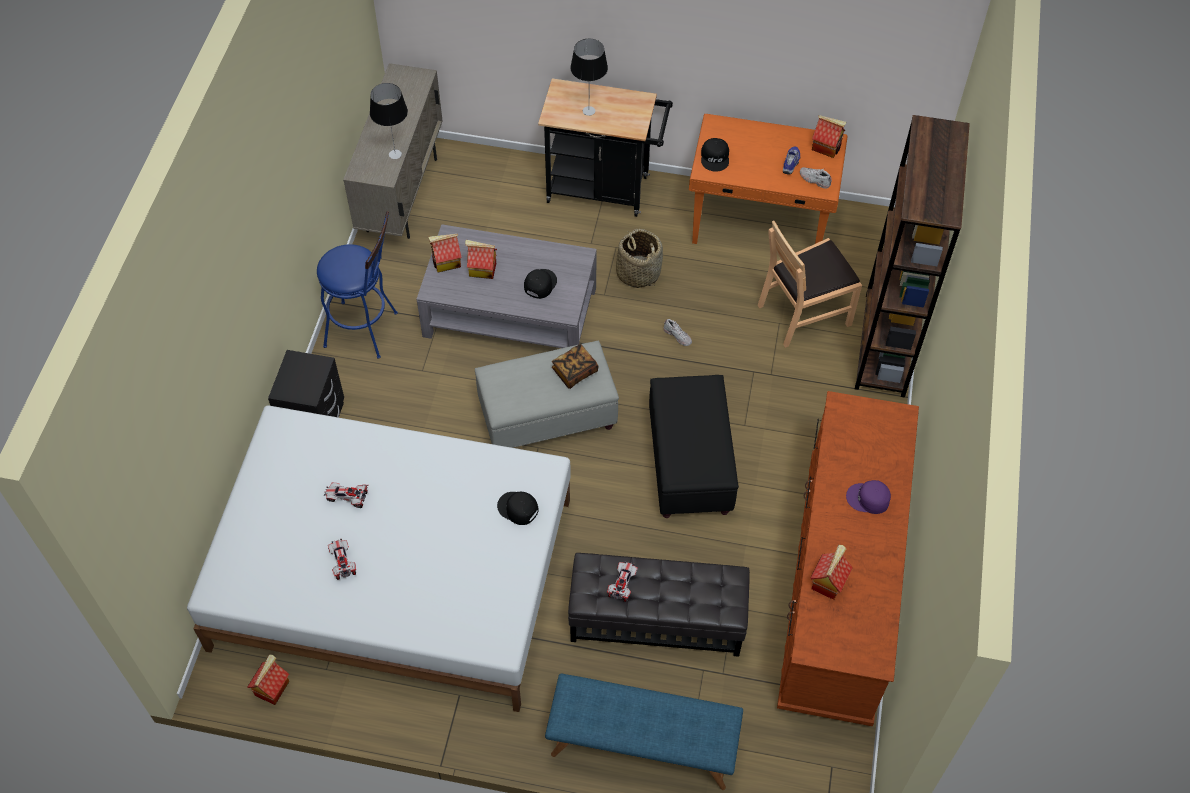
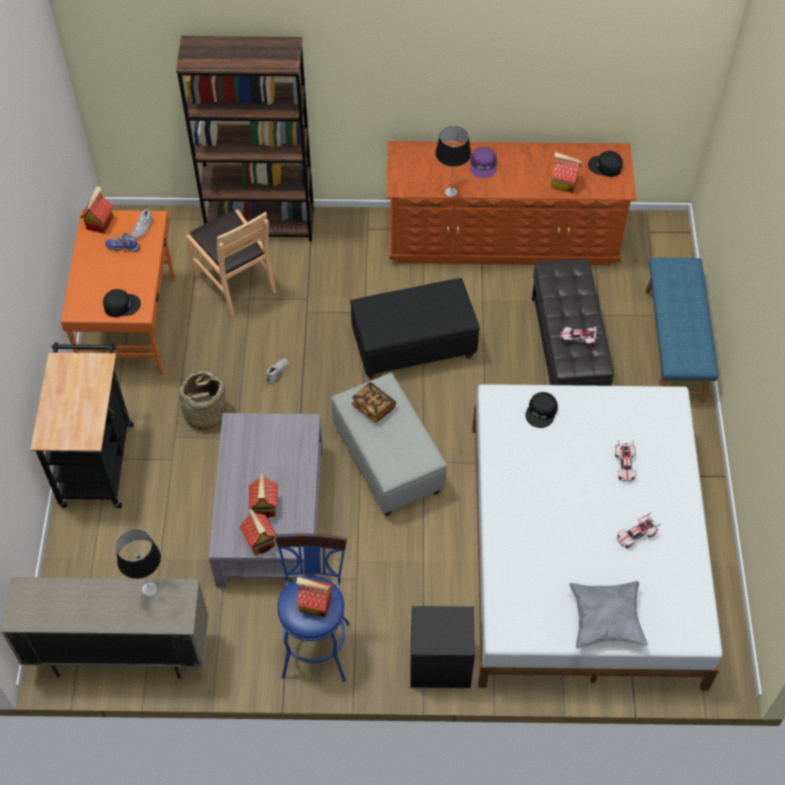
camera: 100 degrees left, 0 degrees up
toy house [247,654,289,705] -> toy house moved to [296,577,333,617]
toy car [324,482,369,508] -> toy car moved to [615,439,636,482]
black cap [524,269,557,299] -> black cap moved to [588,151,623,177]
table lamp [570,39,608,116] -> table lamp moved to [435,126,471,197]
none -> grey pillow [569,581,648,649]

